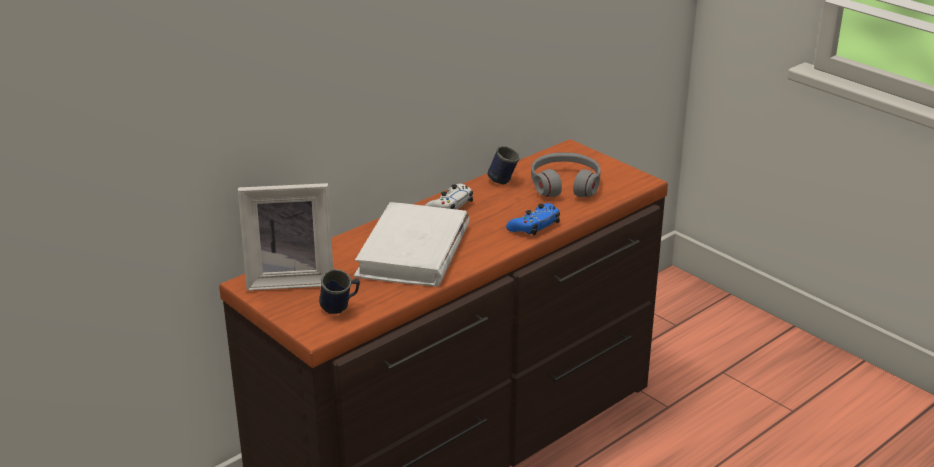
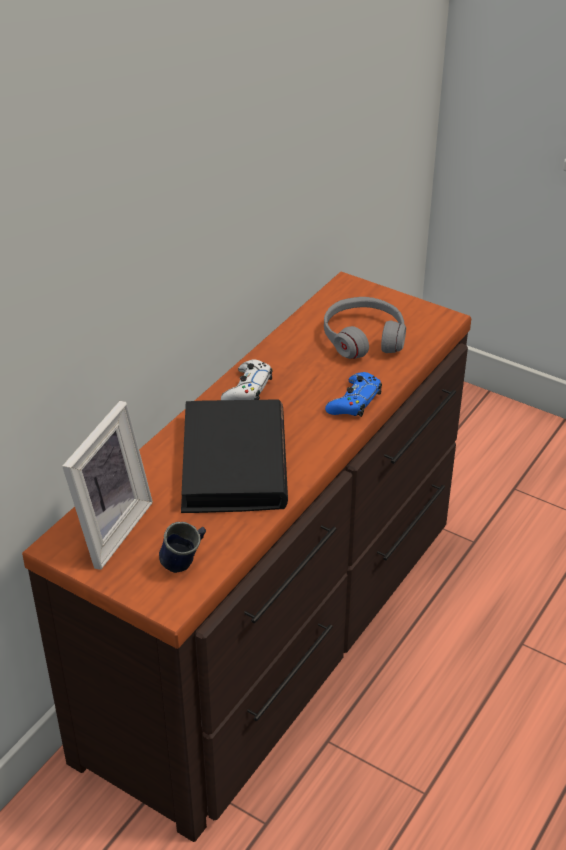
camera: 15 degrees left, 10 degrees up
picture frame [238,183,333,291] -> picture frame turned 45 degrees counterclockwise [62,401,153,570]
white book [354,202,469,287] -> black book [181,399,288,513]
blue mug [487,146,520,184] -> none

